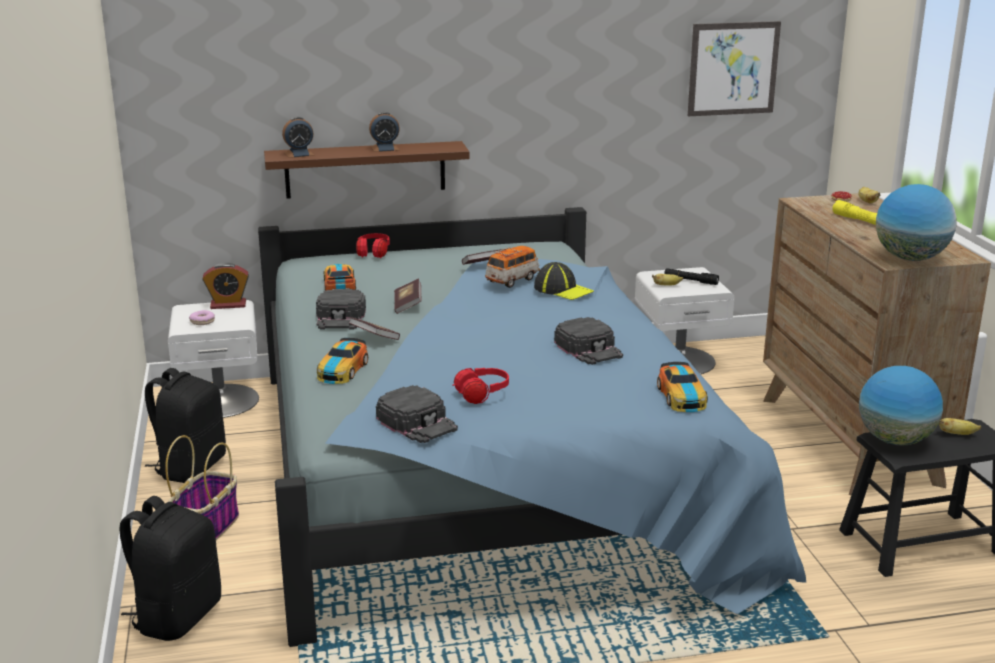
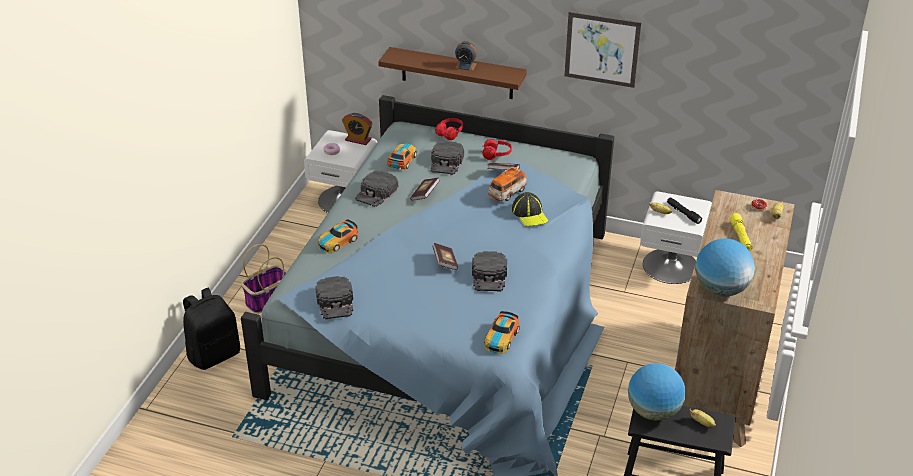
camera: 30 degrees right, 15 degrees up
black backpack [145,368,226,483] -> none
alarm clock [282,117,315,158] -> none
book [349,317,400,340] -> book moved to [432,243,458,270]
red headphones [452,368,509,404] -> red headphones moved to [481,139,512,160]
toy car [485,246,540,288] -> toy car turned 150 degrees clockwise [488,166,527,201]
picture [688,21,781,116] -> picture moved to [564,11,642,88]
none -> black cap [430,141,464,175]

